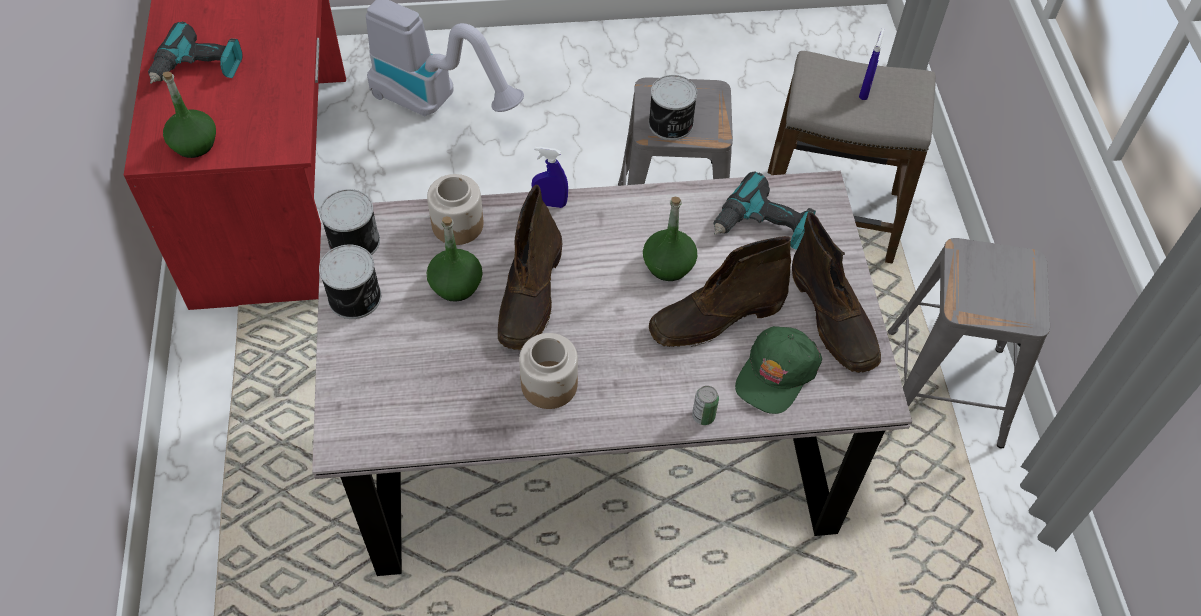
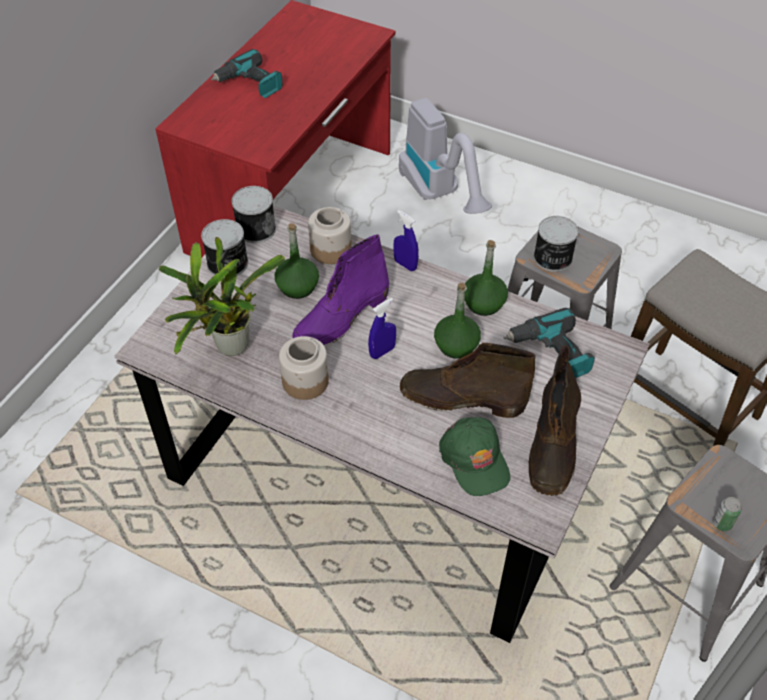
camera: 35 degrees right, 5 degrees down
green bottle [162,71,216,158] -> green bottle moved to [465,240,508,316]
brown boot [498,185,562,350] -> purple boot [292,234,389,345]
can [692,386,719,425] -> can moved to [713,497,742,531]
green cap [735,326,822,414] -> green cap turned 90 degrees counterclockwise [439,417,510,496]
blue spray bottle [859,28,885,100] -> blue spray bottle moved to [368,298,396,359]
none -> potted plant [159,237,285,356]

